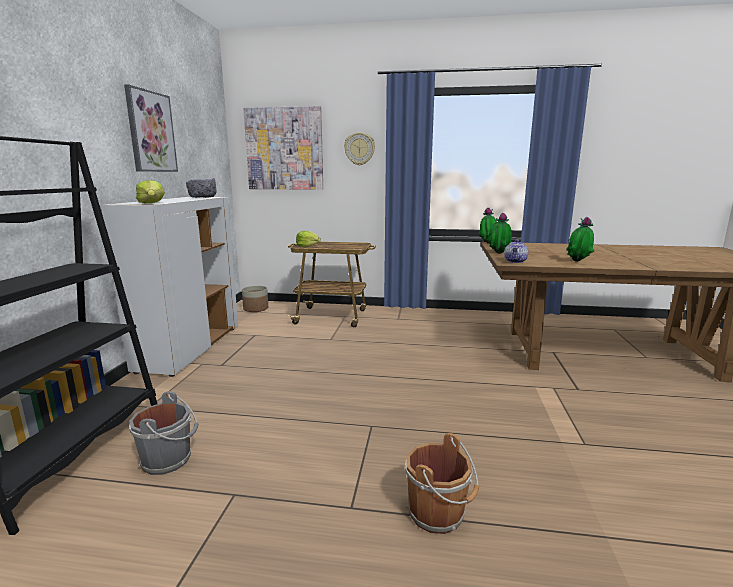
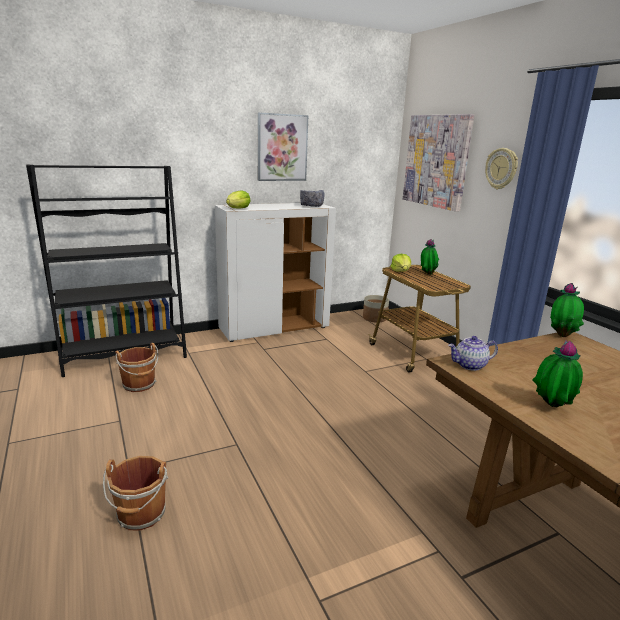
camera: 55 degrees right, 5 degrees up
grey bucket [129,391,199,475] -> brown bucket [115,343,158,392]
potted plant [487,213,512,254] -> potted plant moved to [421,239,439,275]

